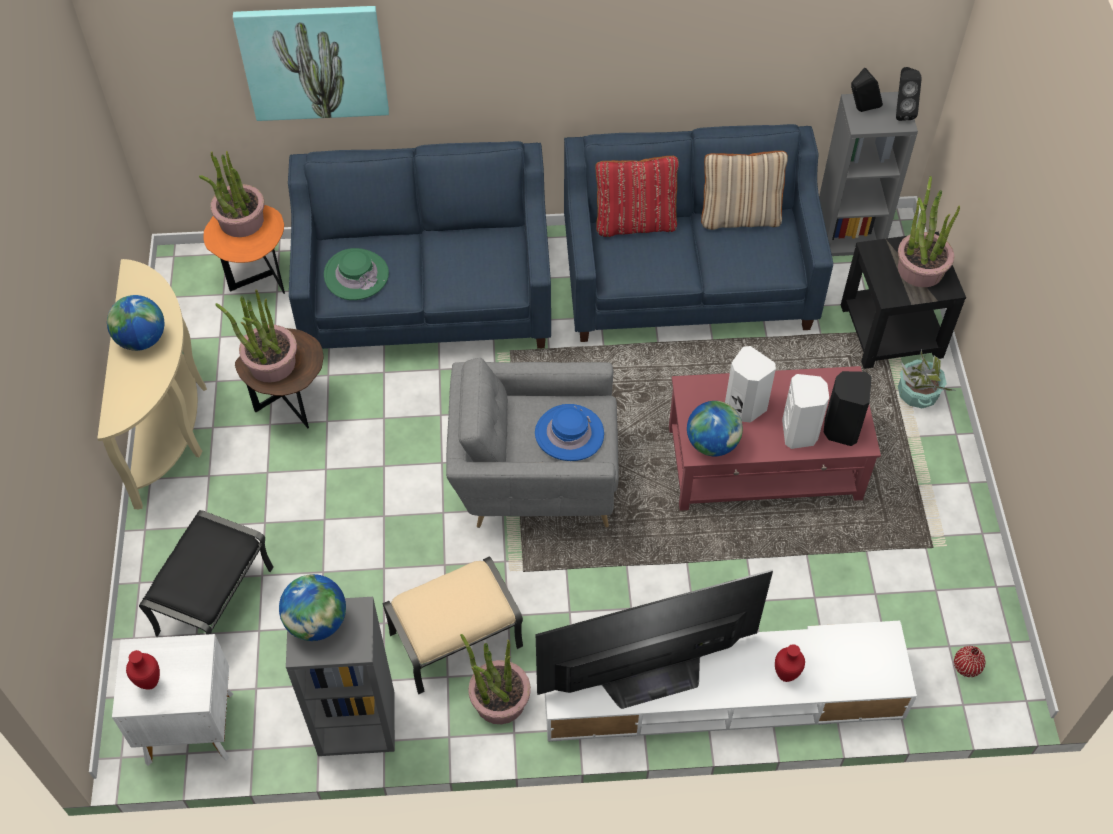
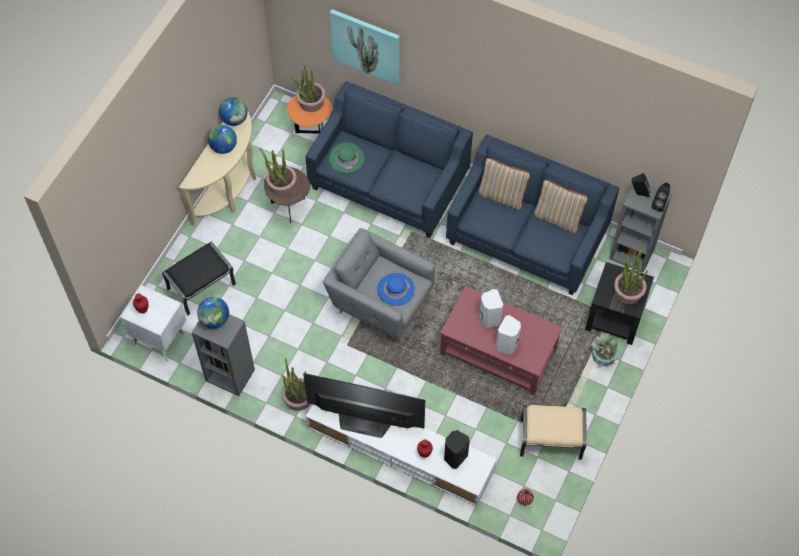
camera: 30 degrees right, 5 degrees up
beige ottoman [383,556,523,694] -> beige ottoman moved to [520,405,587,460]
red pillow [595,156,679,237] -> beige pillow [478,158,530,210]
globe [687,401,743,456] -> globe moved to [219,97,248,126]
black speaker [823,371,871,446] -> black speaker moved to [444,430,470,469]

